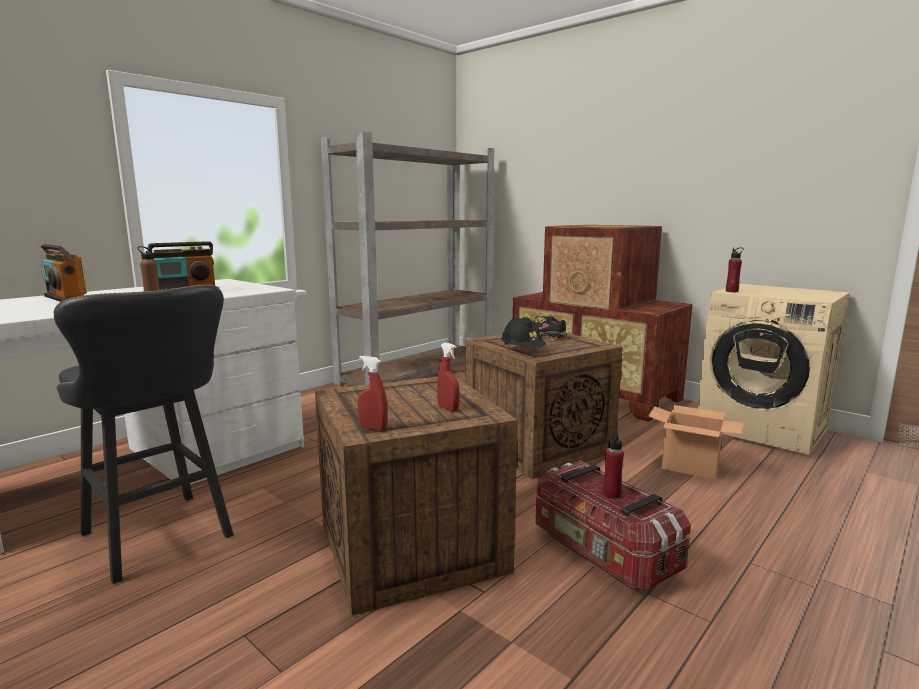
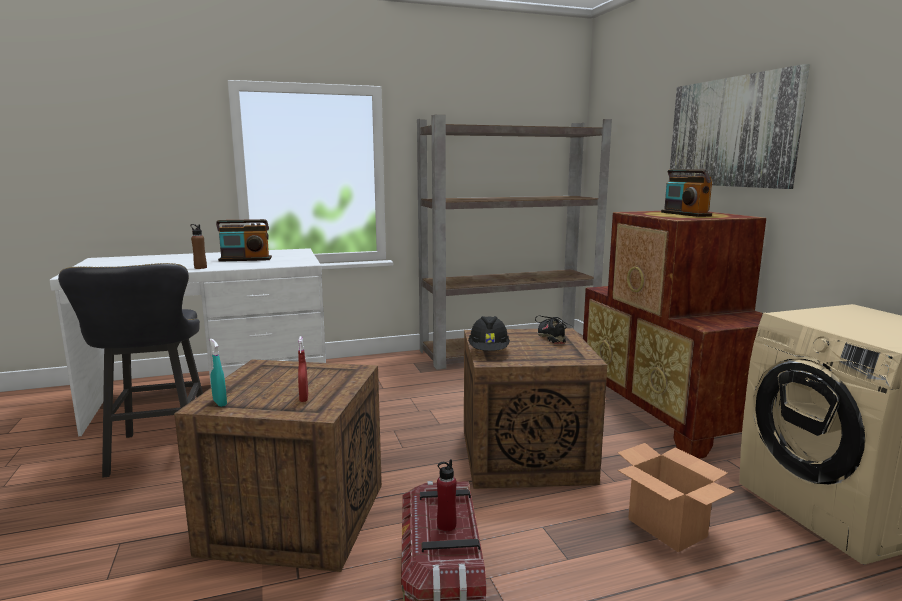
camera: 30 degrees right, 0 degrees up
radio [41,244,87,302] -> radio moved to [661,169,712,217]
red spray bottle [358,356,388,431] -> turquoise spray bottle [210,339,227,407]
red bottle [726,248,744,292] -> none
none -> picture [669,64,810,189]

